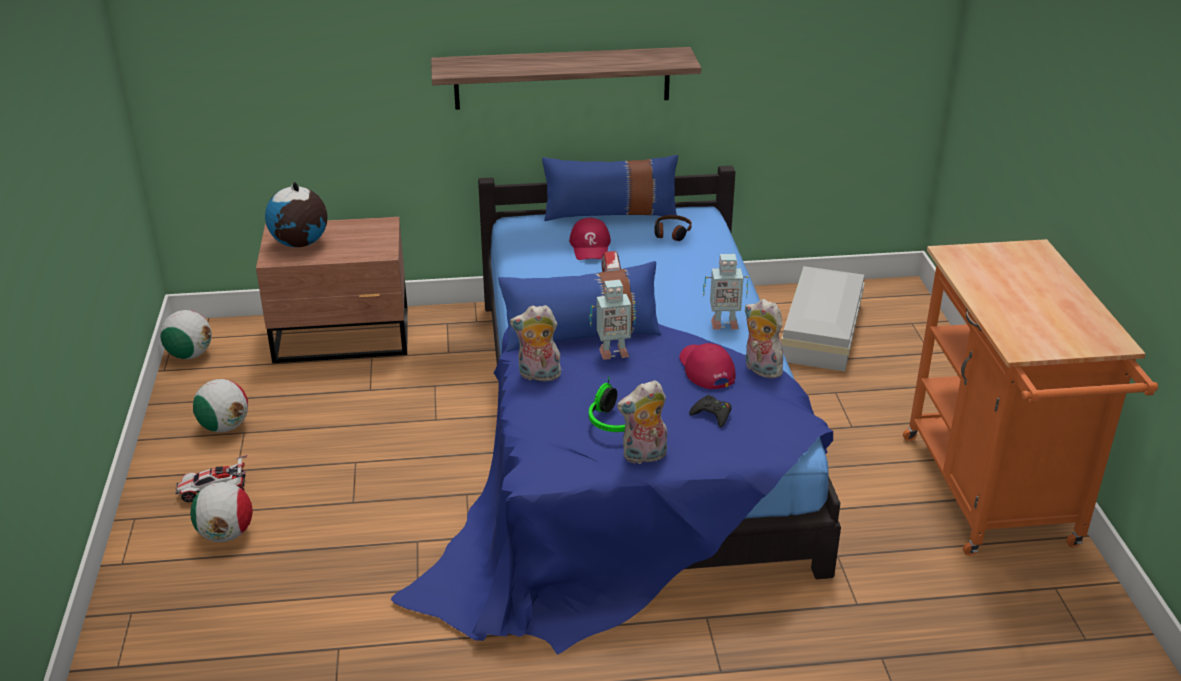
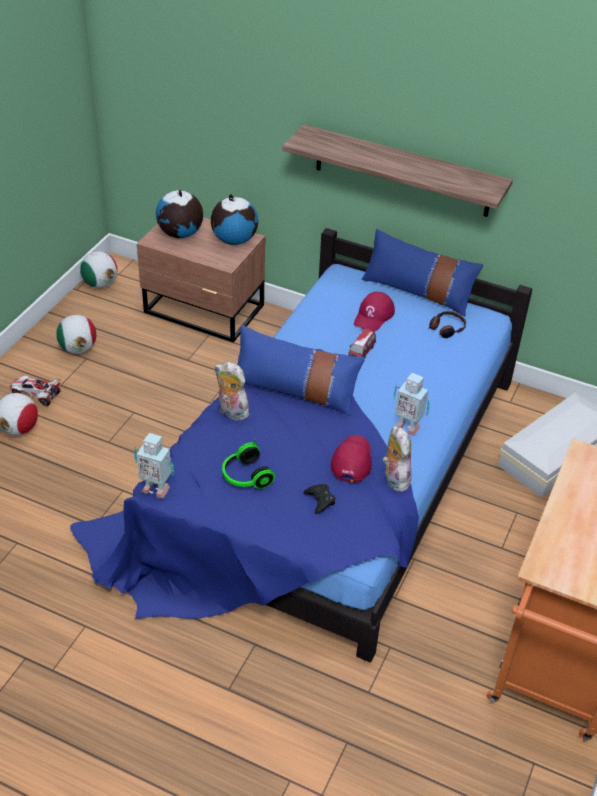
camera: 30 degrees right, 10 degrees up
toy robot [589,280,636,360] -> toy robot moved to [134,433,174,499]
plush toy [617,380,667,464] -> none
none -> globe [211,194,258,245]

